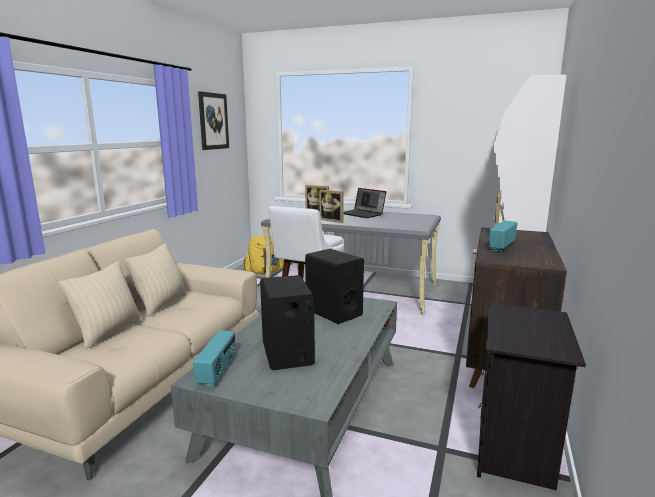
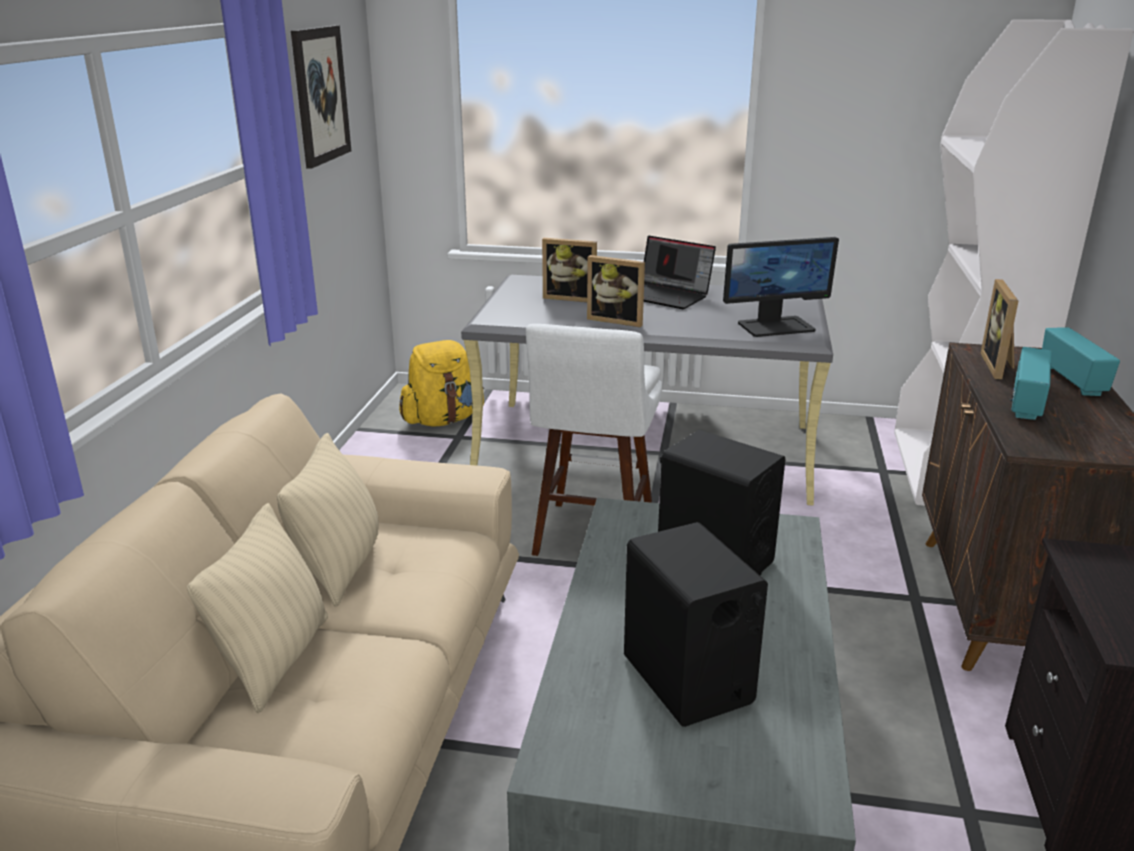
camera: 10 degrees left, 10 degrees up
radio [193,330,235,387] -> radio moved to [1042,327,1120,396]
none -> monitor [723,237,839,337]

